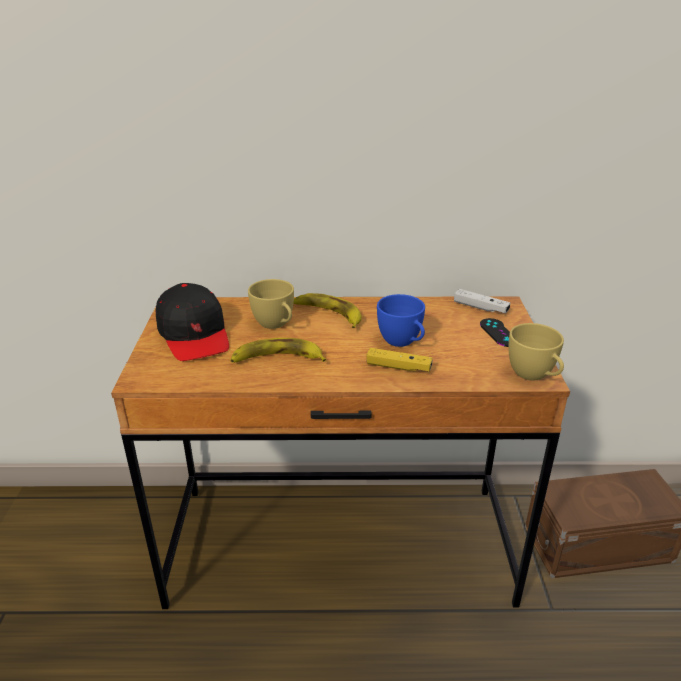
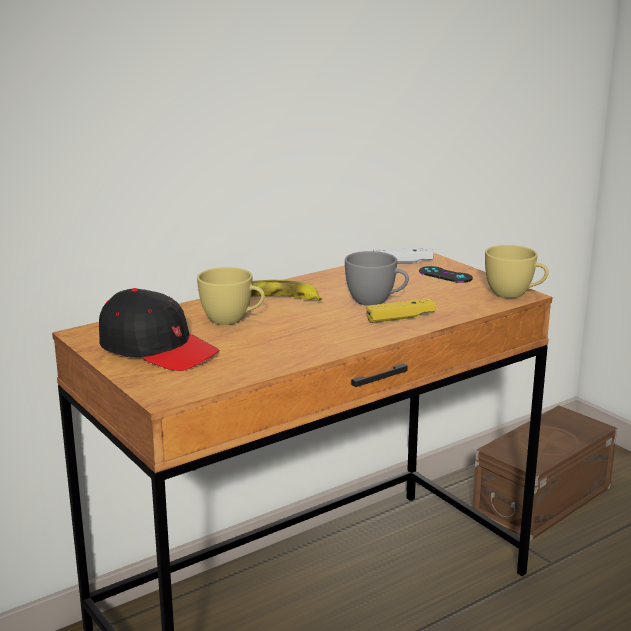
camera: 35 degrees left, 10 degrees down
banana [230,338,326,363] -> none
blue cup [377,294,425,347] -> grey cup [345,251,409,306]

